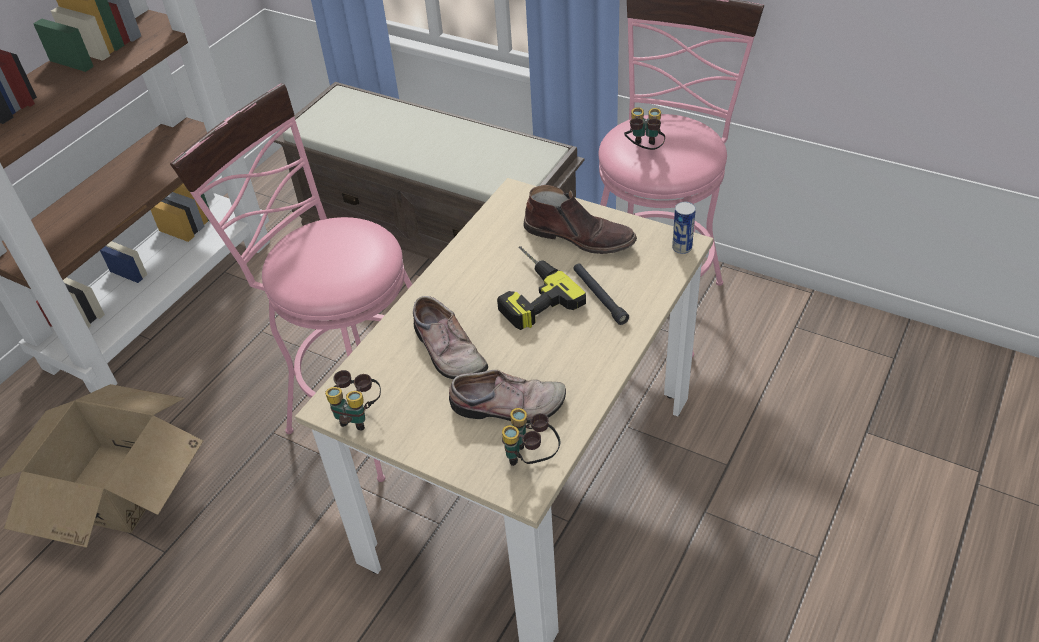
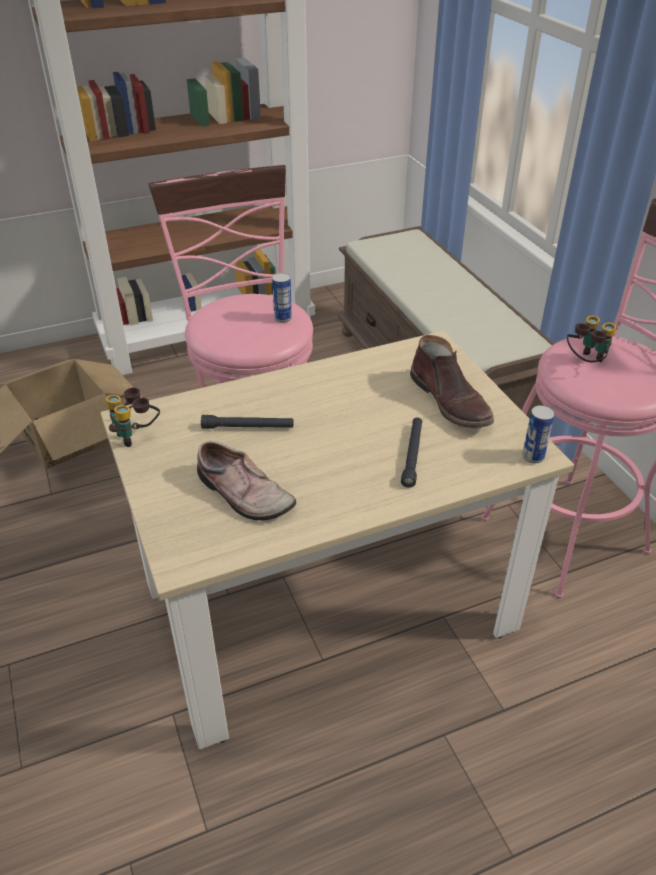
camera: 35 degrees right, 5 degrees down
shoe [413,296,488,379] -> black flashlight [201,415,294,429]
power drill [497,246,586,330] -> none
binoculars [502,408,560,466] -> none
none -> can [272,273,292,323]

